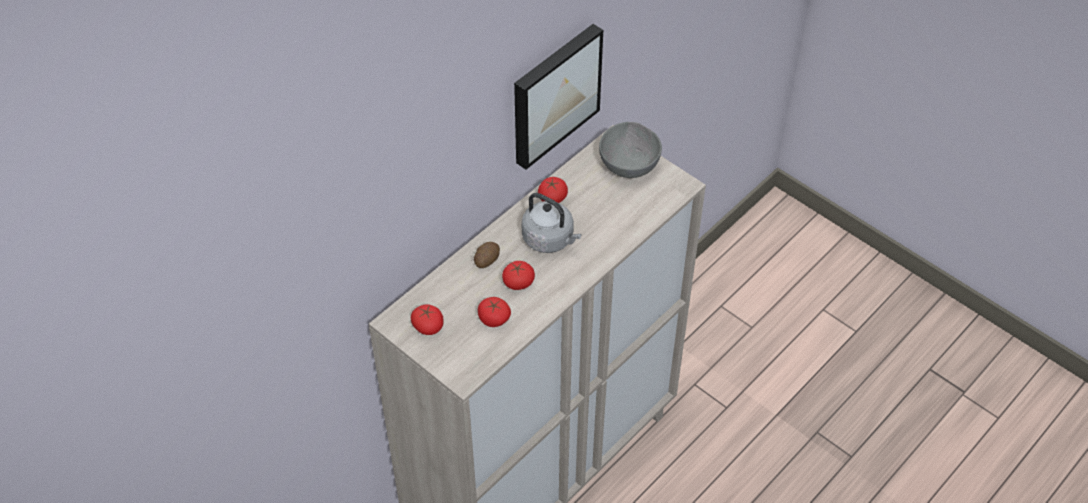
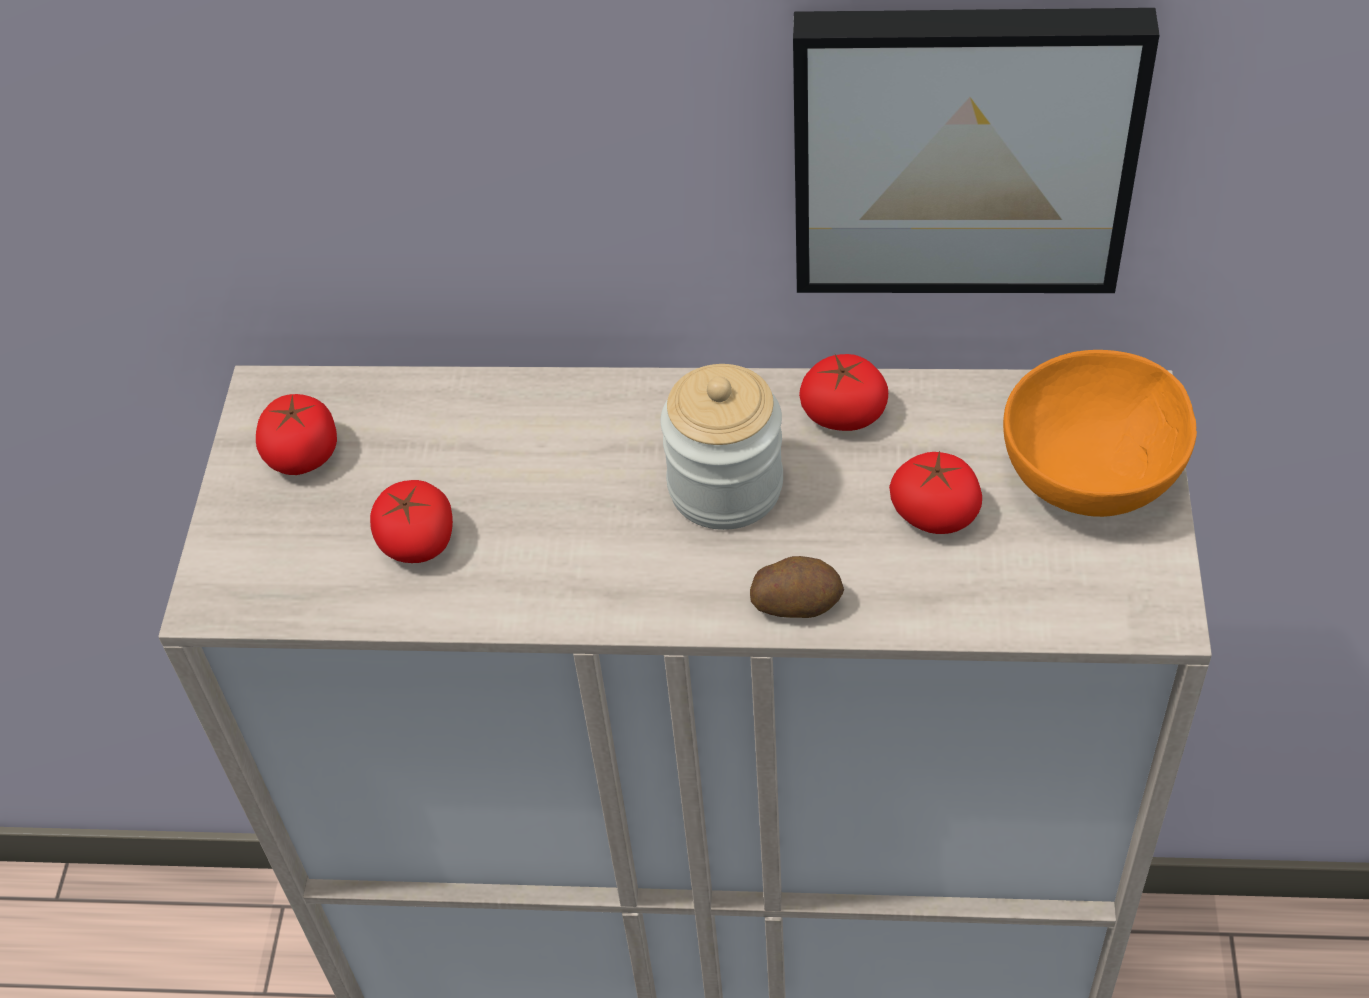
camera: 55 degrees right, 0 degrees up
potato [474,242,500,268] -> potato moved to [750,556,844,618]
tomato [502,261,535,290] -> tomato moved to [889,451,982,534]
grey kettle [522,193,581,253] -> jar [661,364,783,530]
grey bowl [599,122,662,178] -> orange bowl [1003,350,1197,517]

